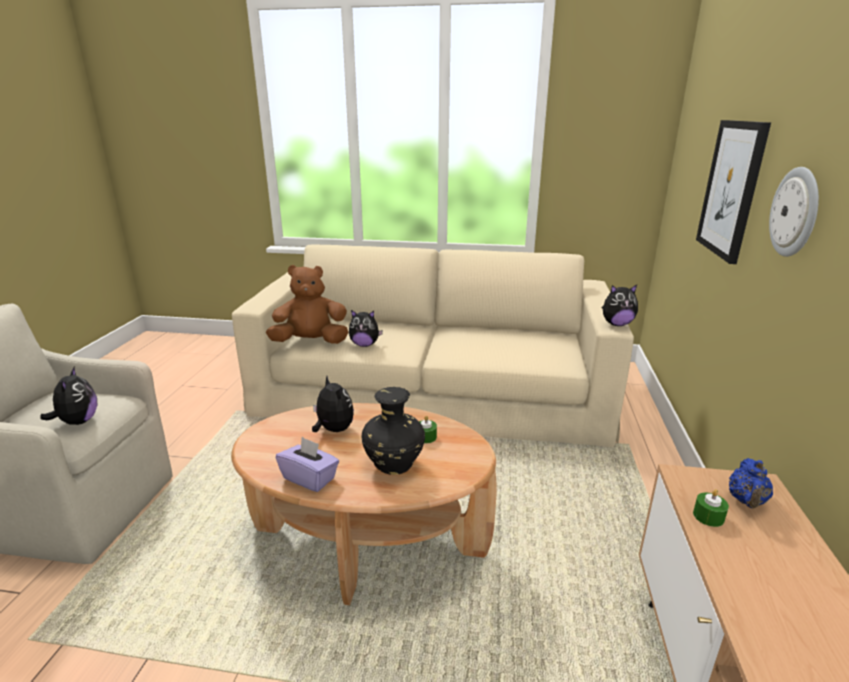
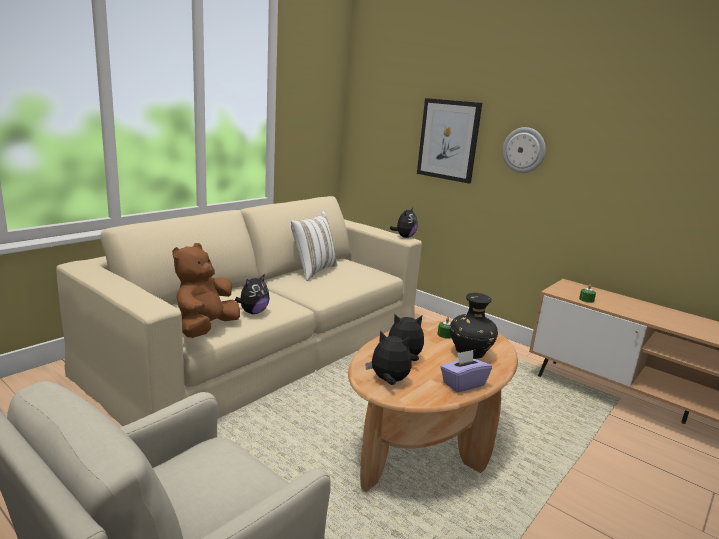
camera: 60 degrees left, 5 degrees down
plush toy [40,367,98,425] -> plush toy moved to [365,330,412,385]
blue teapot [729,458,773,509] -> none
none -> white pillow [291,211,338,281]

